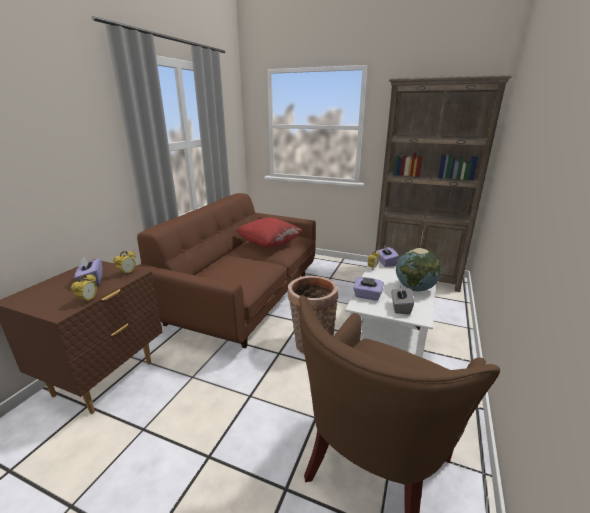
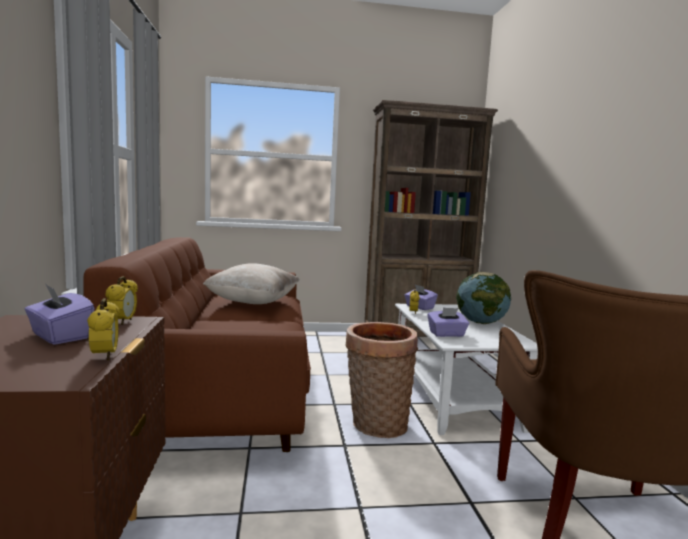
camera: 30 degrees left, 15 degrees down
red pillow [235,218,303,248] -> beige pillow [203,263,300,304]
grey tissue box [391,286,414,314] -> none

